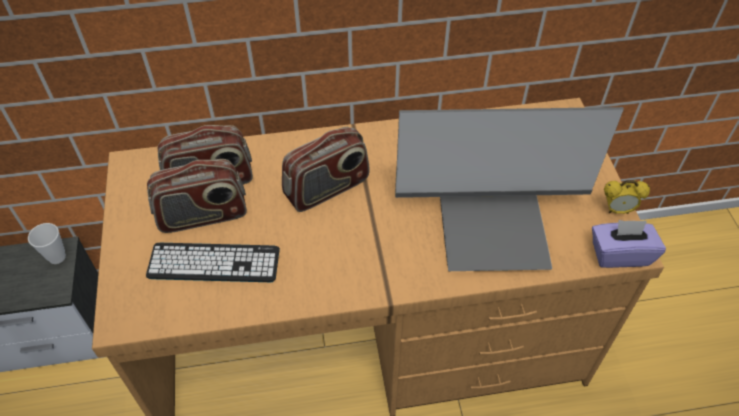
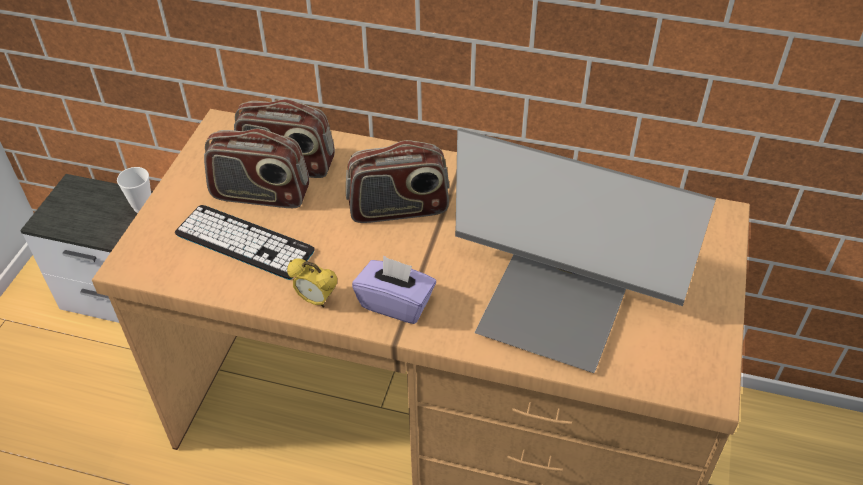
camera: 25 degrees right, 5 degrees down
purple tissue box [592,220,666,268] -> purple tissue box moved to [352,256,436,324]
alarm clock [604,180,650,214] -> alarm clock moved to [287,258,337,308]

